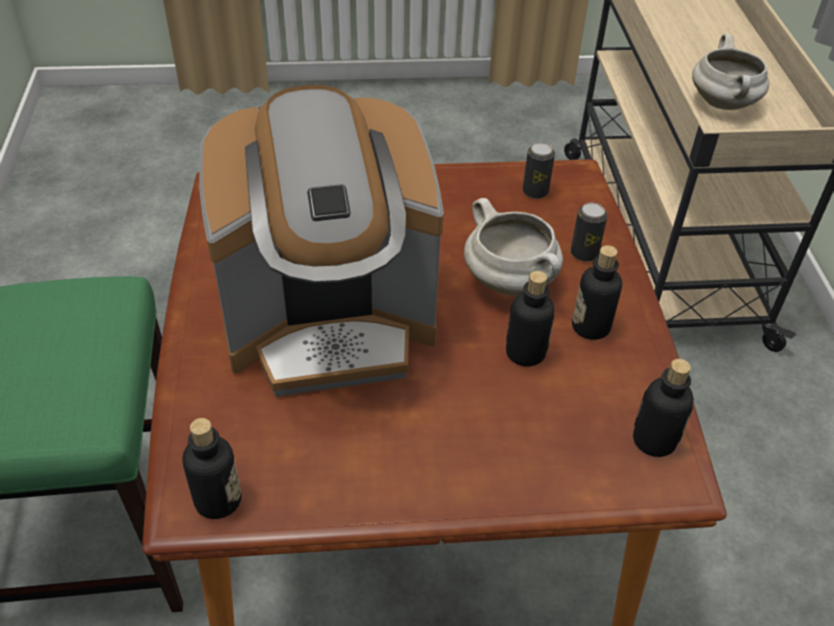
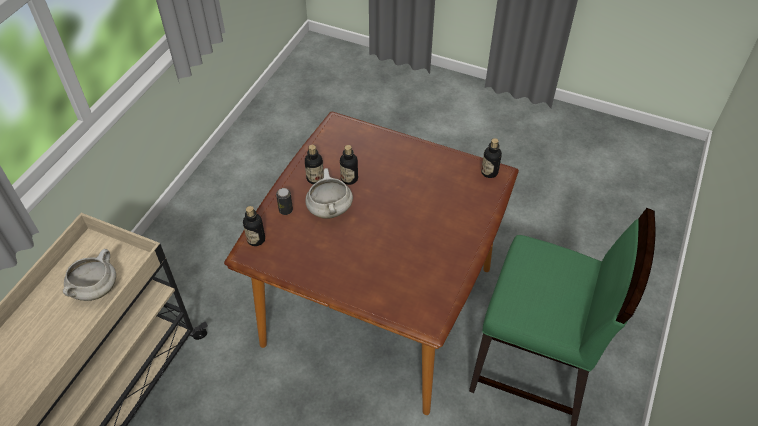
camera: 150 degrees left, 5 degrees up
coffee machine [199,85,444,396] -> none
can [523,142,555,199] -> none
bottle [633,359,694,457] -> bottle moved to [243,206,265,246]

